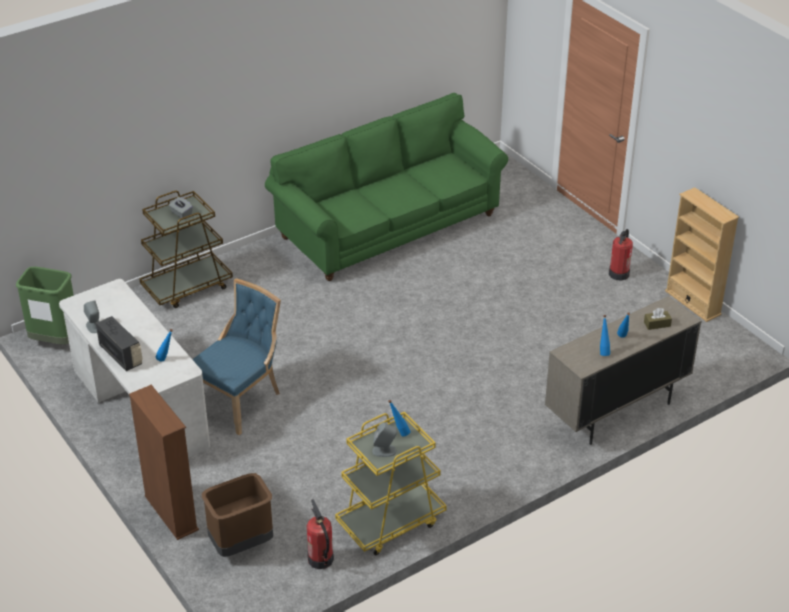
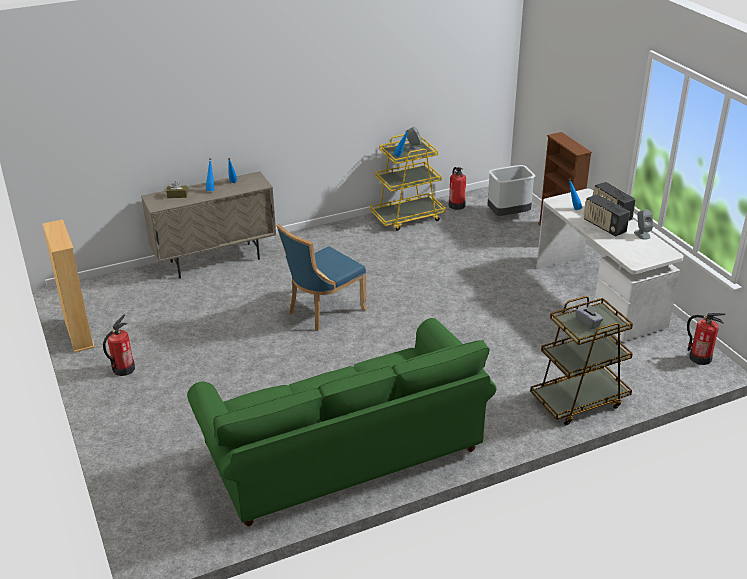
camera: 170 degrees left, 5 degrees down
green trash can [16,267,74,345] -> fire extinguisher [687,313,725,365]
blue chair [192,278,281,435] -> blue chair moved to [277,224,367,331]
brown trash can [202,473,273,557] -> grey trash can [488,165,535,216]
none -> radio [583,194,630,236]

